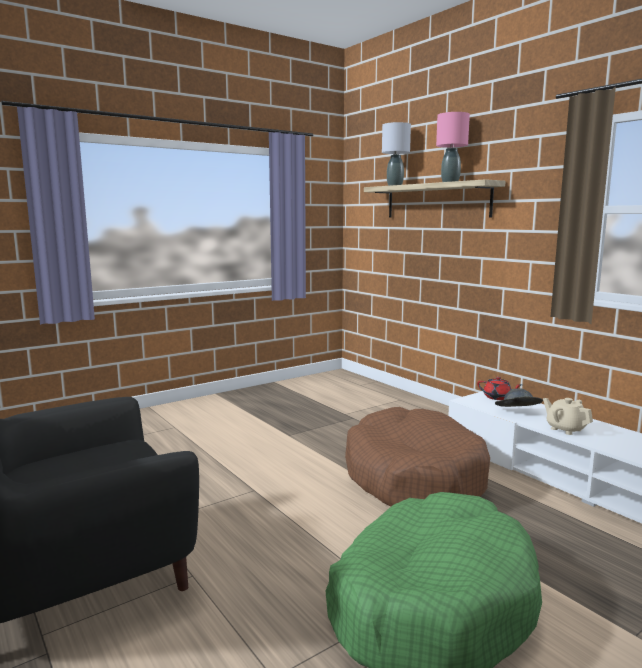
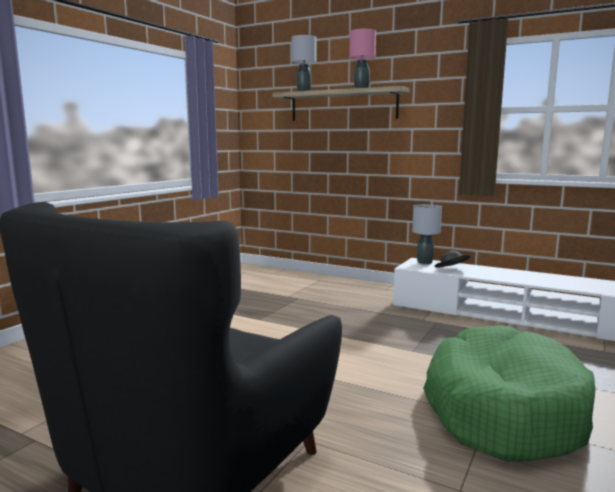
camera: 25 degrees left, 0 degrees up
brown dog bed [345,407,490,507] -> none
red teapot [477,377,522,400] -> grey table lamp [412,204,442,264]
beige teapot [543,398,593,435] -> none

